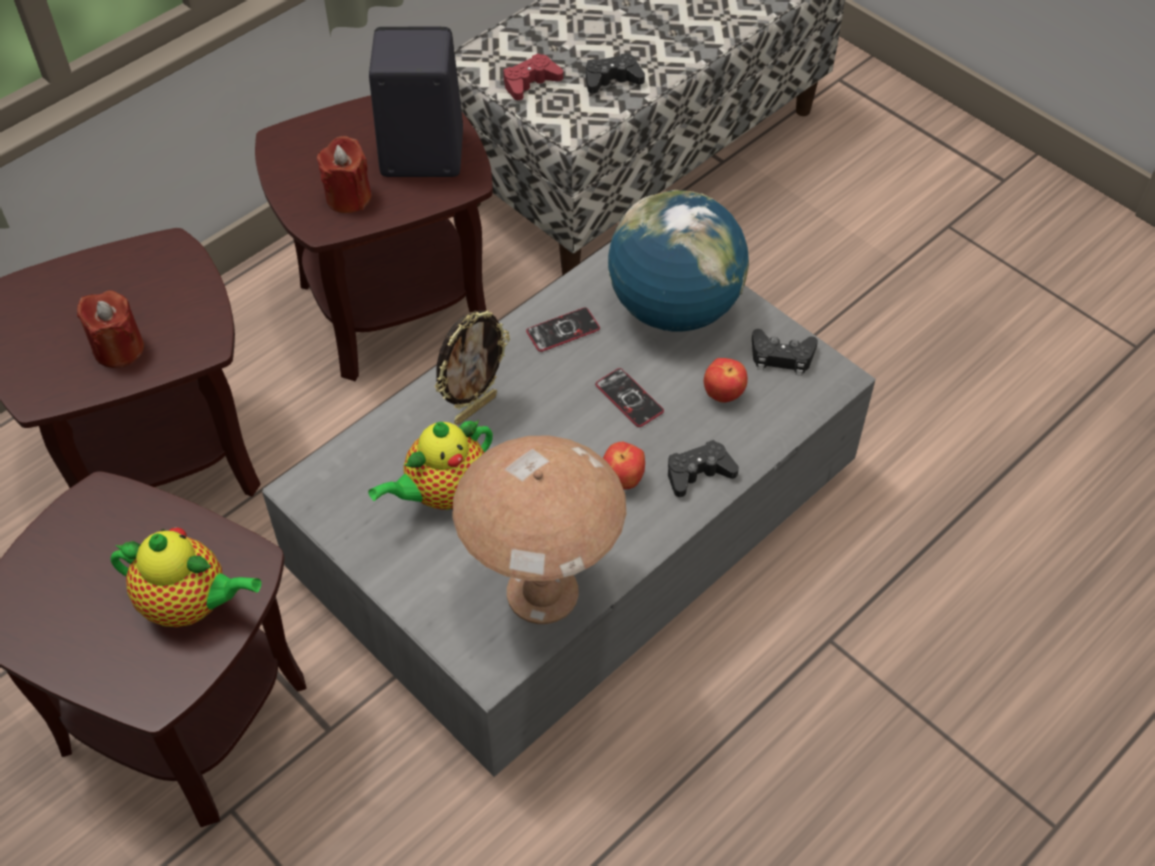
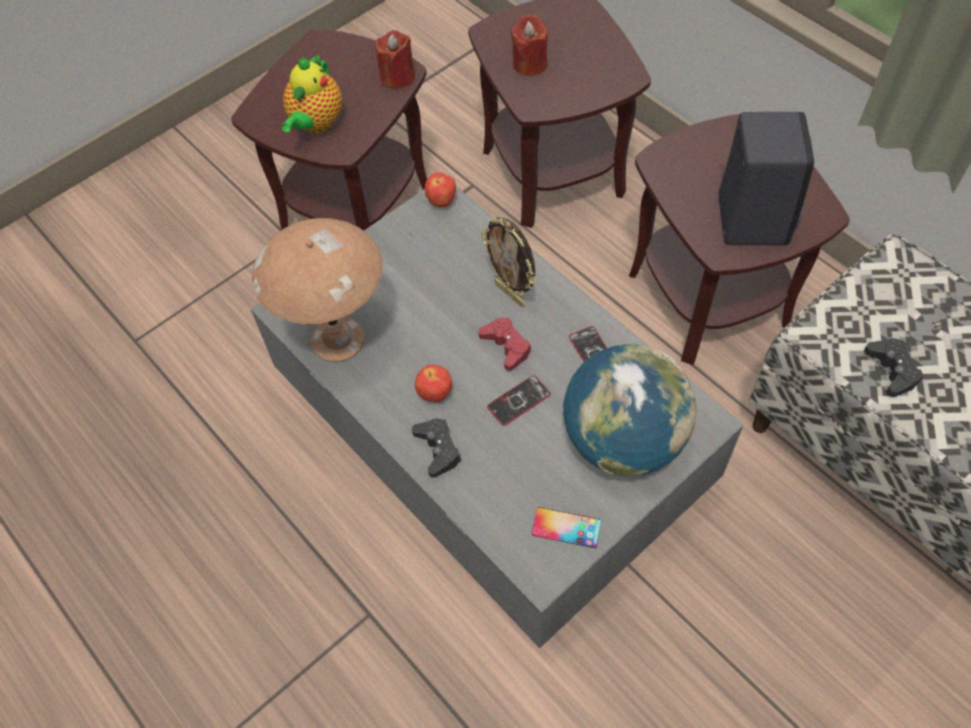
camera: 95 degrees right, 5 degrees up
red candle [317,136,372,213] -> red candle moved to [375,30,415,89]
teapot [368,420,493,510] -> none
red game controller [503,54,563,100] -> red game controller moved to [479,317,532,371]
apple [704,358,748,402] -> apple moved to [425,172,456,207]
black game controller [752,329,818,376] -> phone [532,507,601,548]

